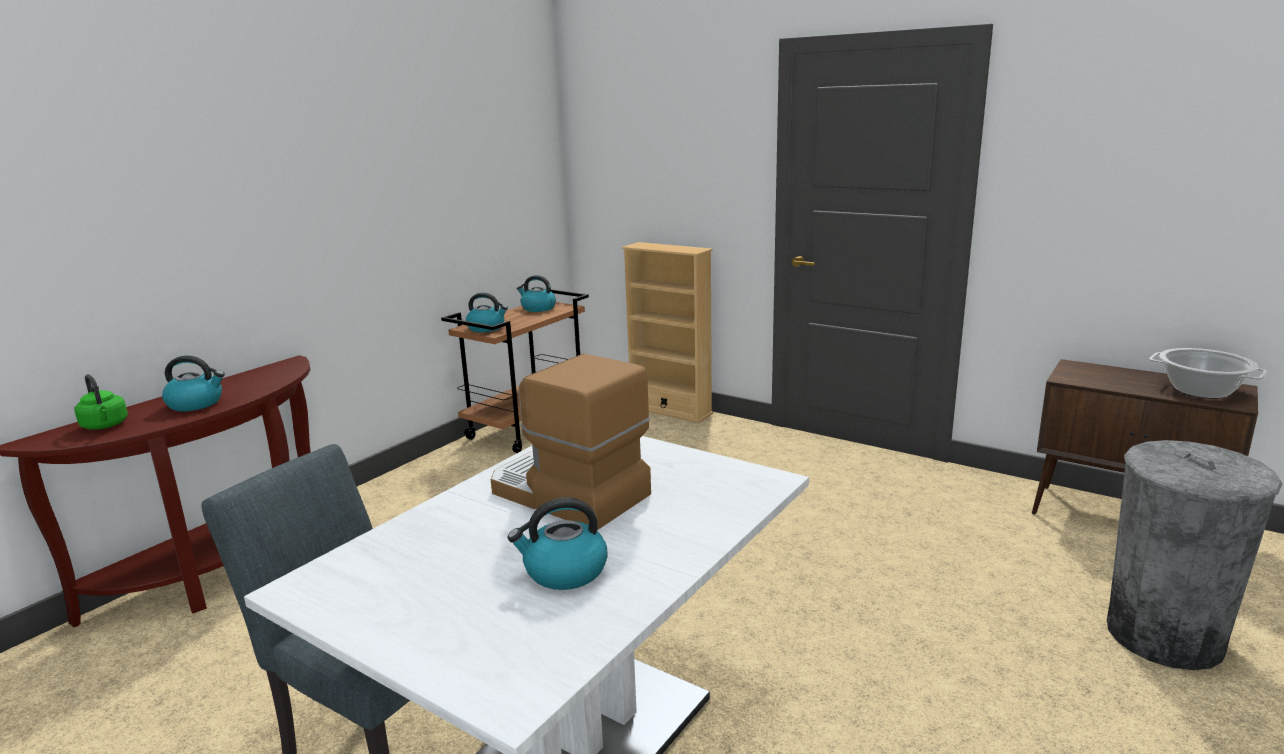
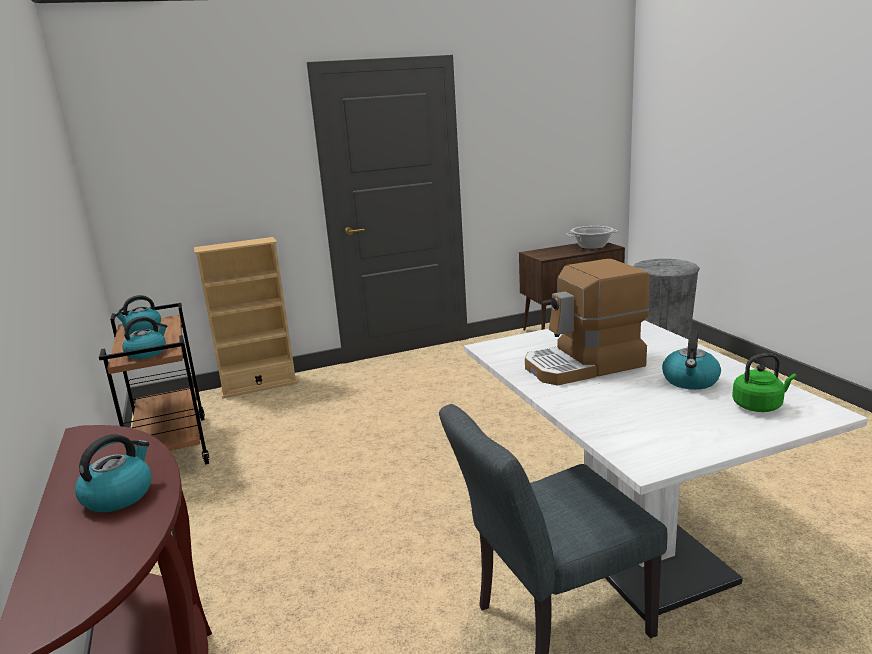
camera: 55 degrees left, 0 degrees up
green kettle [74,374,128,430] -> green kettle moved to [732,353,797,412]

